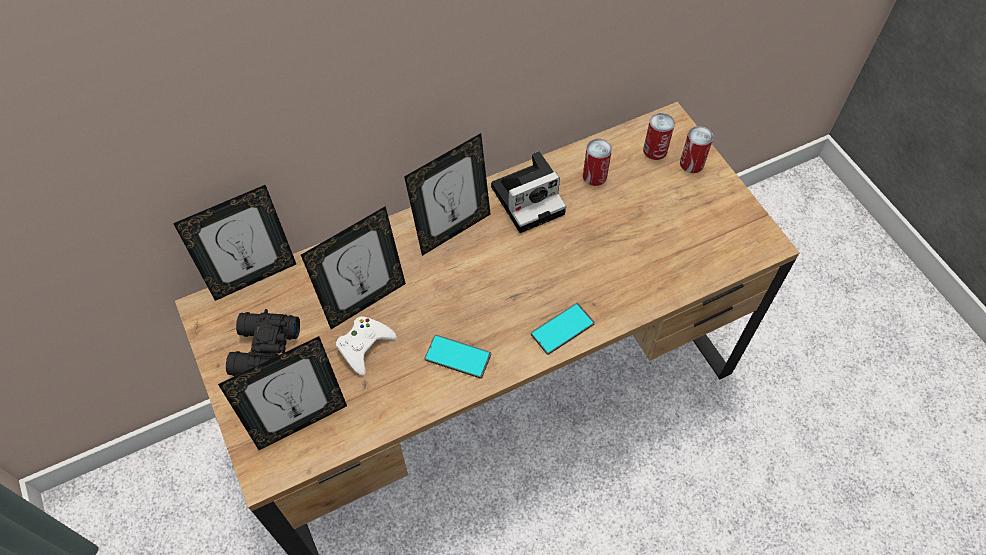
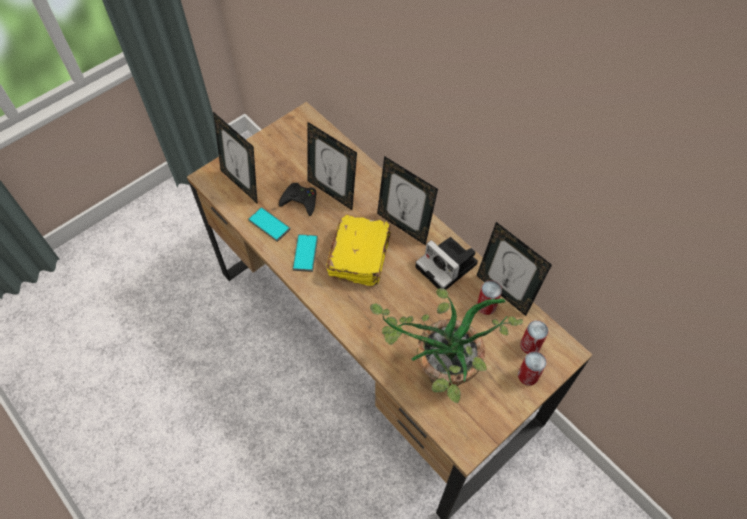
camera: 75 degrees right, 0 degrees up
picture frame [173,185,296,301] -> picture frame moved to [476,222,552,316]
black binoculars [226,309,300,376] -> none
white game controller [336,316,397,376] -> black game controller [279,183,317,216]
phone [531,303,595,355] -> phone moved to [248,207,290,242]
none -> yellow book [326,214,391,286]
none -> potted plant [370,288,523,403]

